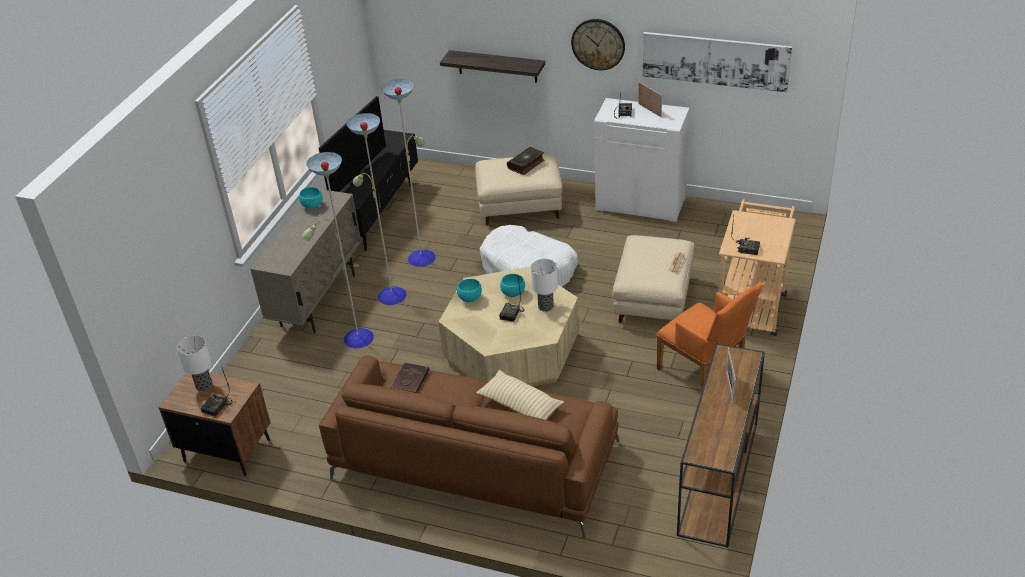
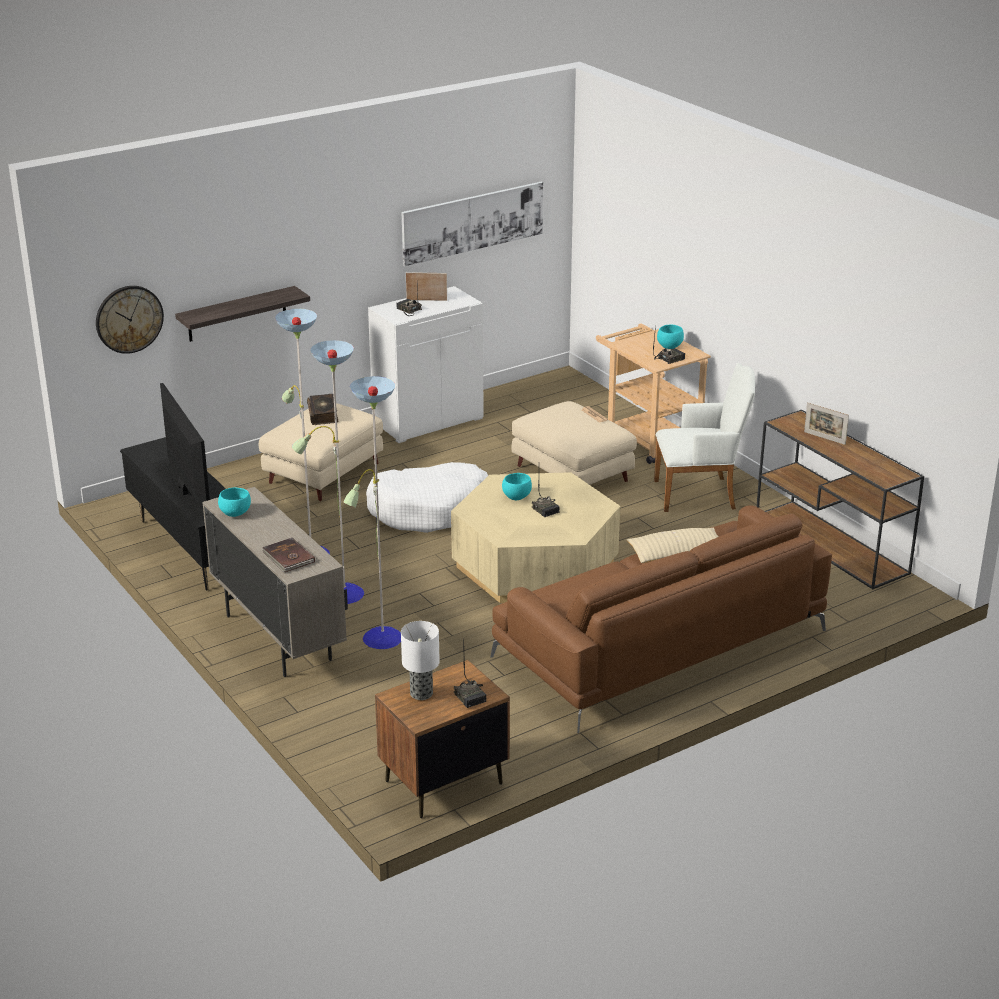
camera: 55 degrees left, 10 degrees down
brown book [390,363,429,393] -> brown book moved to [262,538,315,572]
turquoise bowl [457,279,482,302] -> turquoise bowl moved to [657,325,684,349]
table lamp [531,259,558,312] -> none
wall clock [571,19,625,70] -> wall clock moved to [96,286,164,354]
orange armchair [656,282,763,389] -> white armchair [654,363,755,512]

